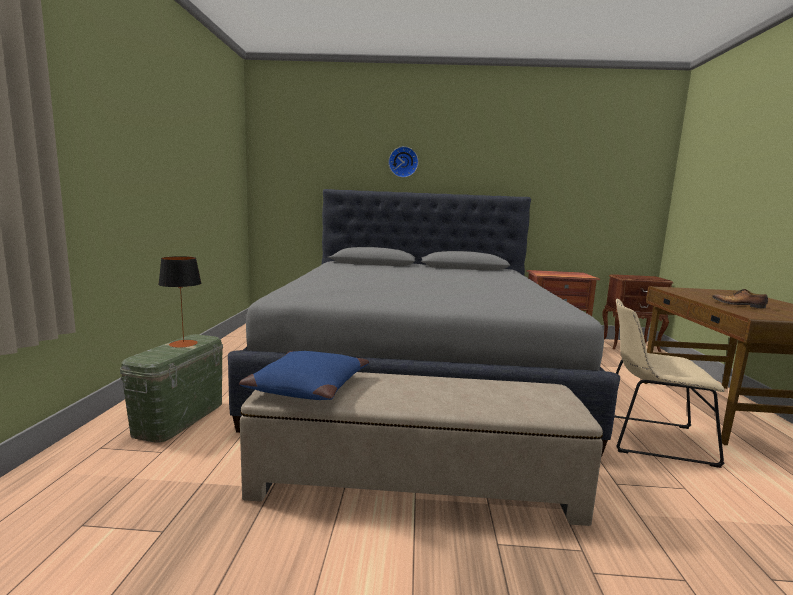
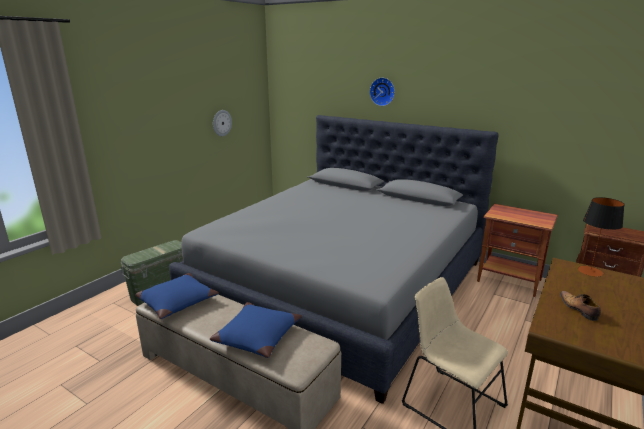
camera: 30 degrees right, 10 degrees up
table lamp [158,256,201,348] -> table lamp moved to [578,197,625,277]
none -> blue pillow [210,302,302,358]
none -> wall clock [213,110,232,136]

